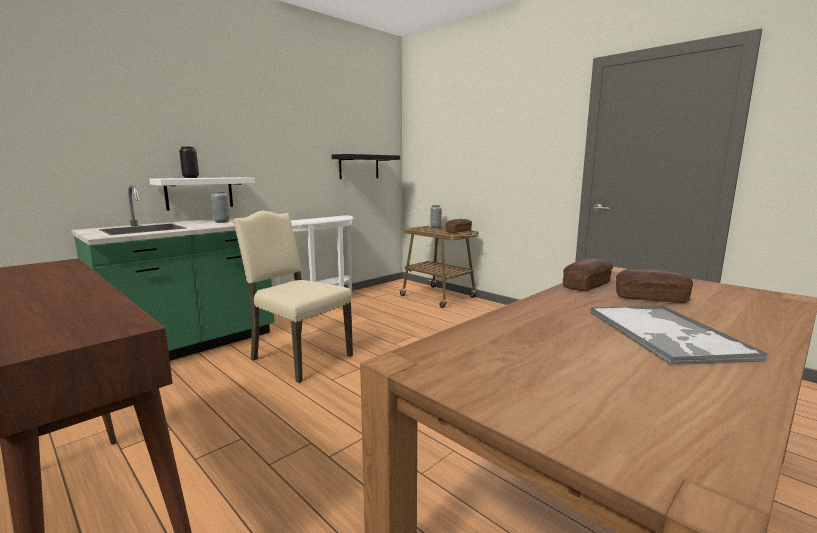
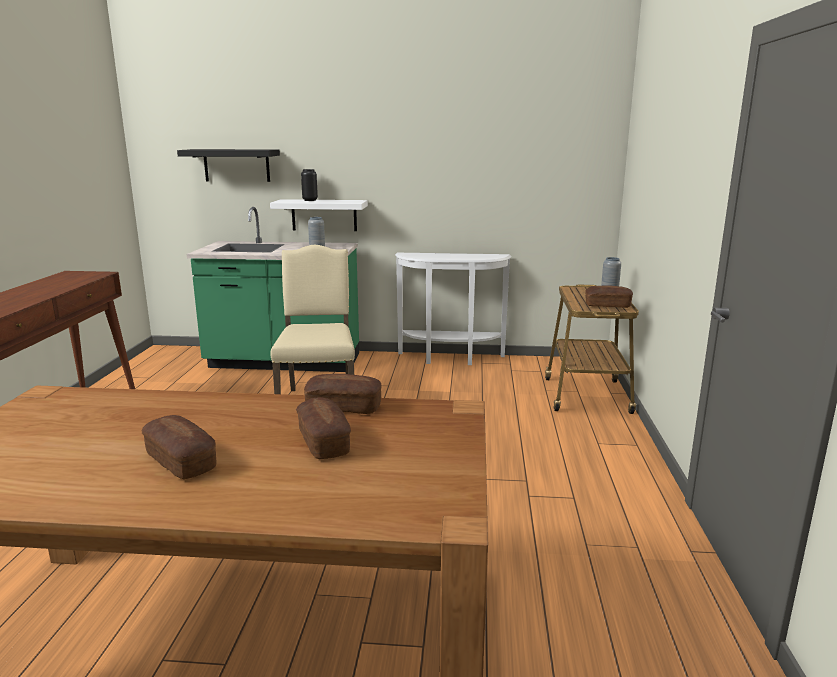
camera: 50 degrees right, 5 degrees up
black shelf [331,154,400,179] -> black shelf moved to [177,149,280,182]
tray [590,305,768,365] -> bread [142,415,216,479]

